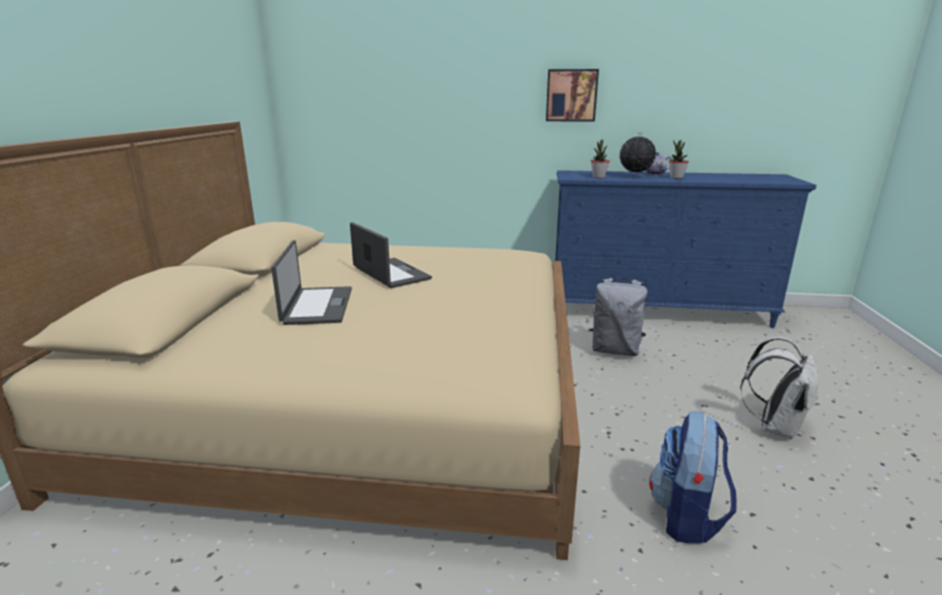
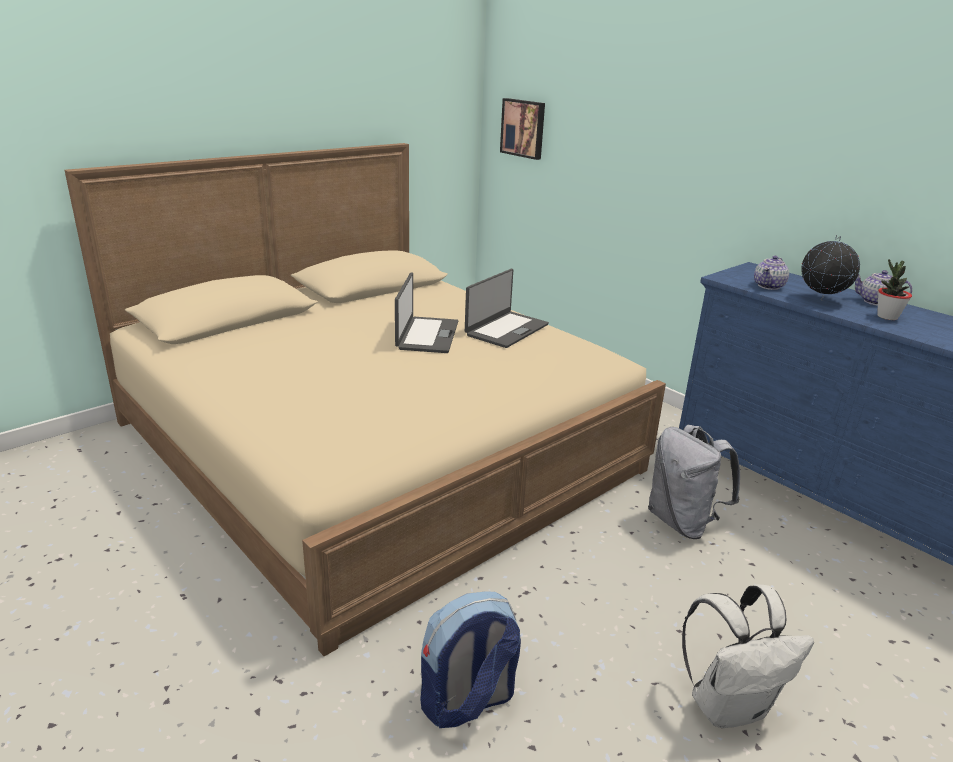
camera: 40 degrees right, 5 degrees up
laptop [271,240,352,325] -> laptop moved to [465,269,549,348]
picture [546,69,599,122] -> picture moved to [500,98,545,160]
potted plant [591,139,610,178] -> teapot [754,256,789,290]

